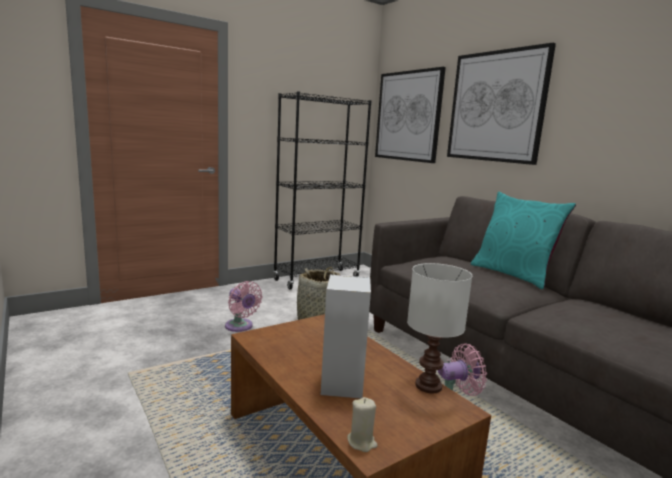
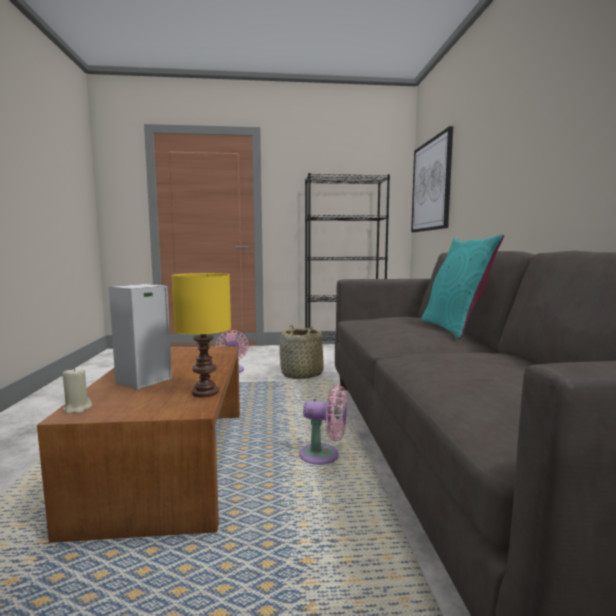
camera: 30 degrees right, 5 degrees down
white table lamp [407,263,472,394] -> yellow table lamp [171,273,231,397]
picture [447,43,556,165] -> none

